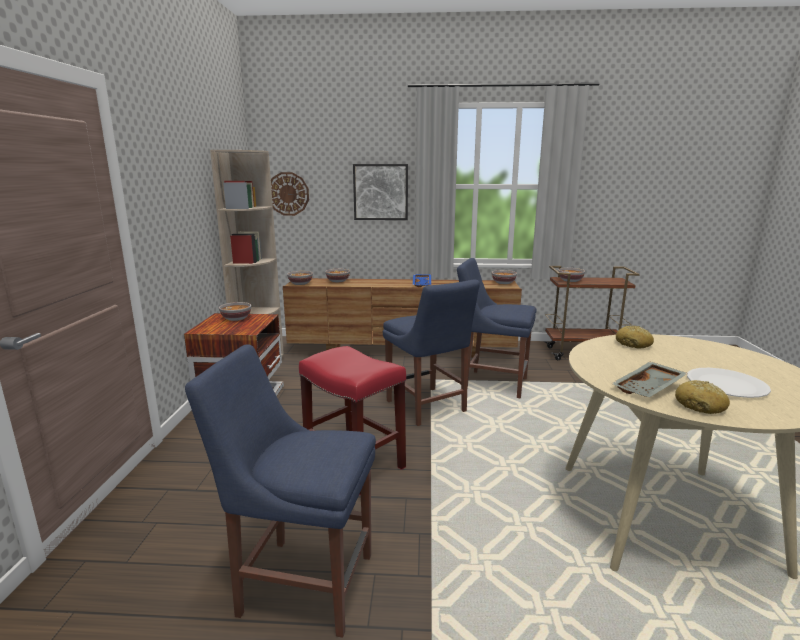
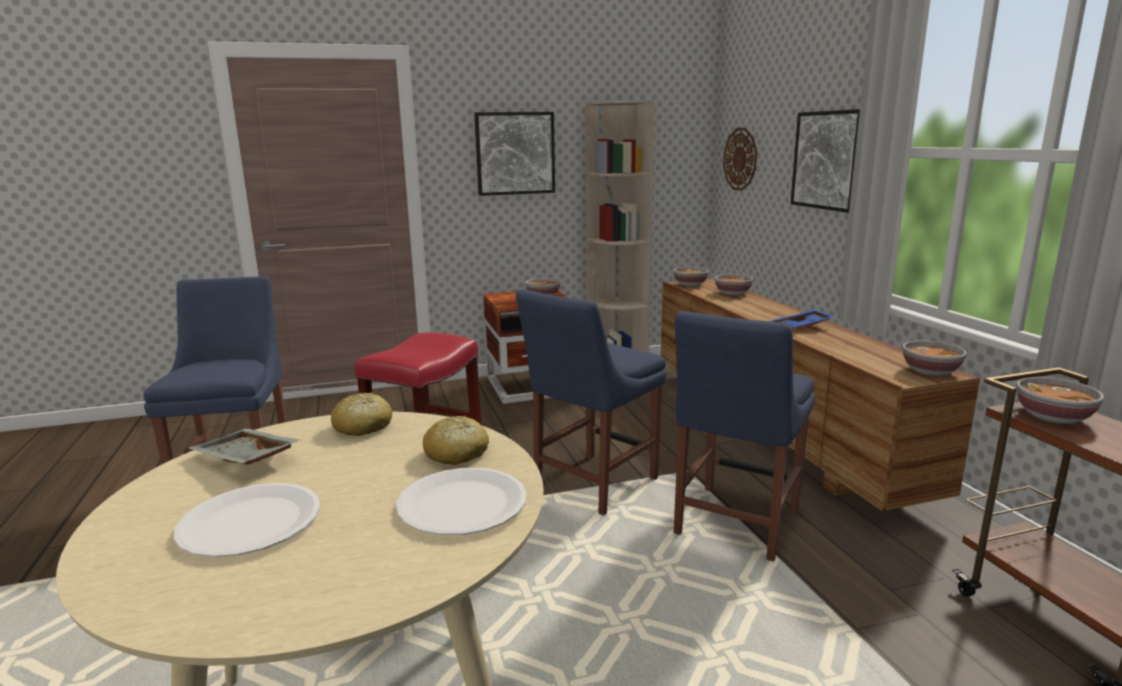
camera: 70 degrees right, 0 degrees up
blue chair [457,258,536,398] -> blue chair turned 150 degrees counterclockwise [674,311,815,562]
bread [675,380,730,414] -> bread moved to [331,393,392,436]
none -> white plate [396,468,527,535]
none -> picture [474,112,555,196]

